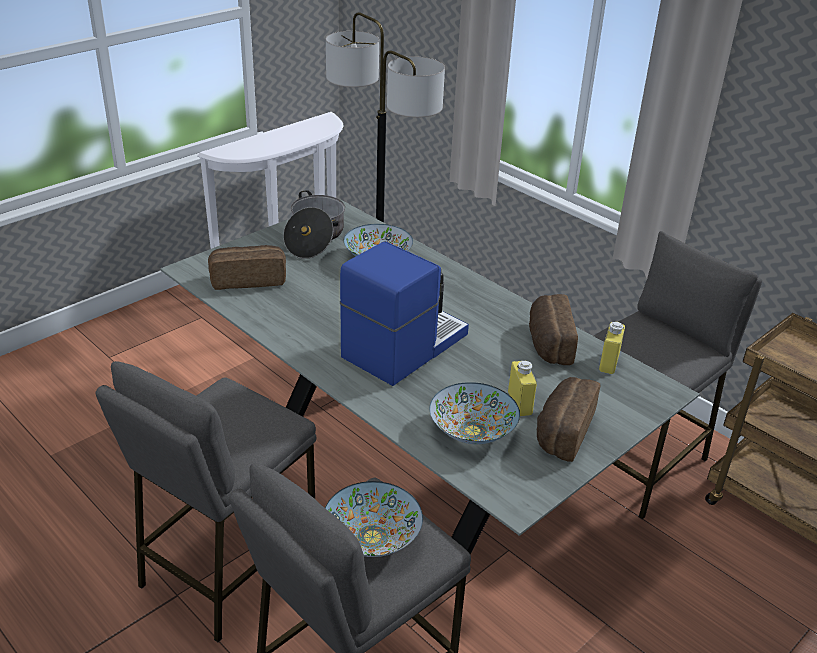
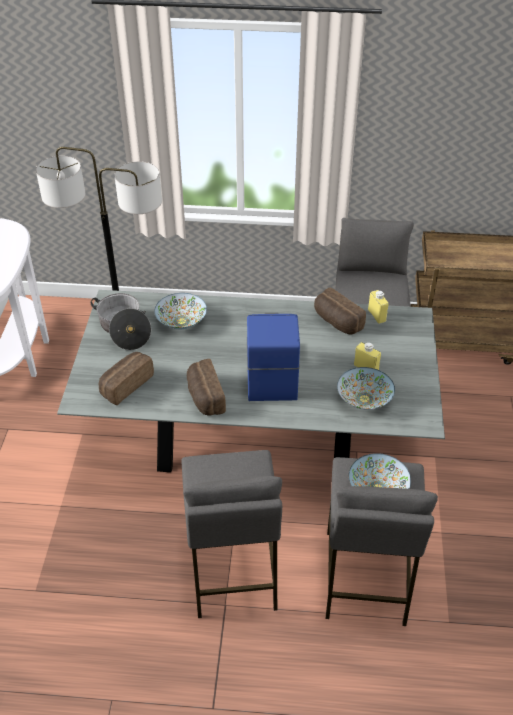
camera: 40 degrees left, 10 degrees up
bread [537,377,600,462] -> bread moved to [187,359,226,416]

